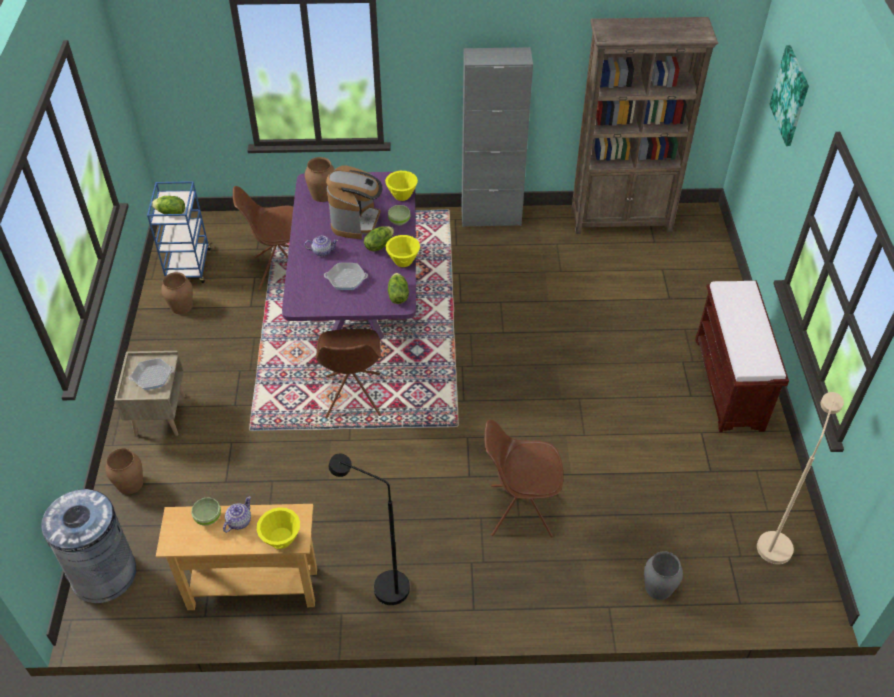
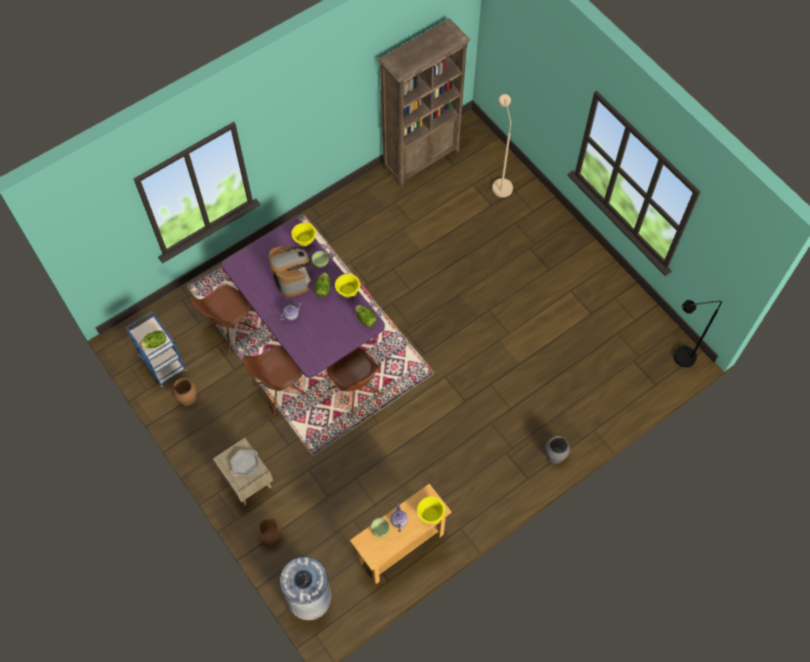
camera: 35 degrees left, 15 degrees up
brown vase [305,157,335,202] -> none
frying pan [324,263,368,290] -> none
black floor lamp [329,454,410,605] -> black floor lamp moved to [674,300,722,367]
grey cabinet [461,47,533,227] -> none
brown chair [484,419,563,537] -> brown chair moved to [242,346,308,415]
grey vase [644,551,683,600] -> grey vase moved to [545,436,570,464]
brown bench [695,280,789,433] -> none
beige floor lamp [757,392,844,564] -> beige floor lamp moved to [492,94,513,197]
picture [769,45,809,146] -> none

